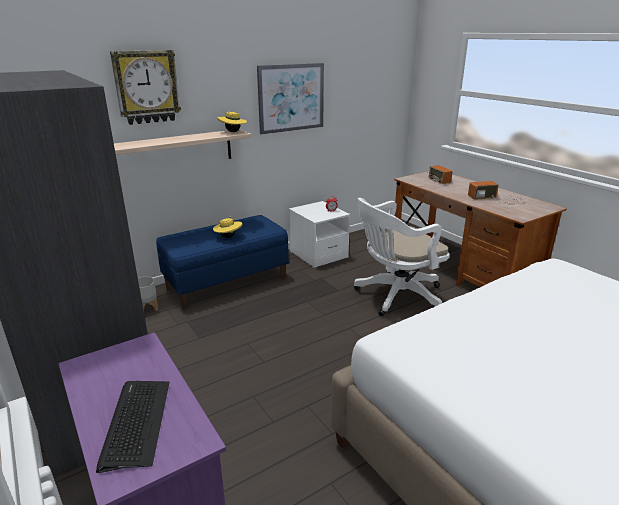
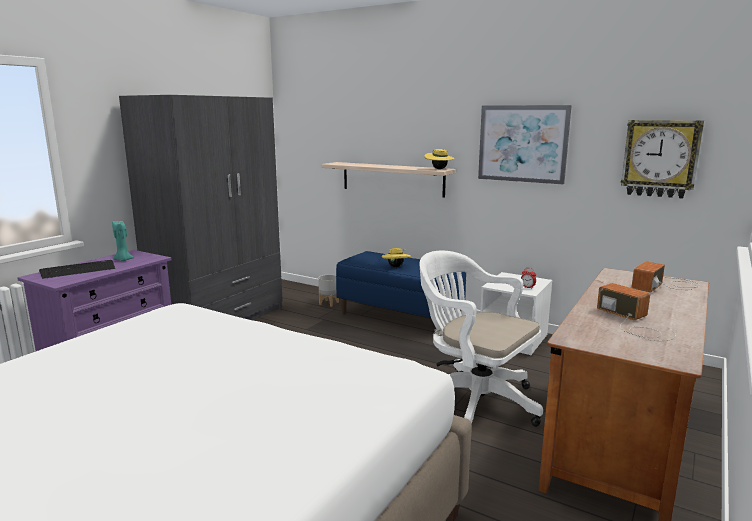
camera: 65 degrees right, 10 degrees down
wall clock [110,50,181,125] -> wall clock moved to [621,120,704,199]
none -> turquoise candle [112,221,134,261]

